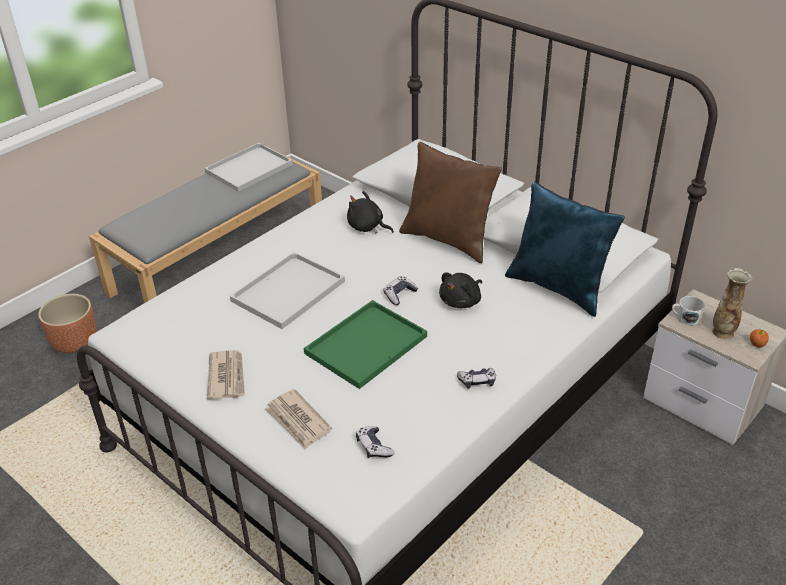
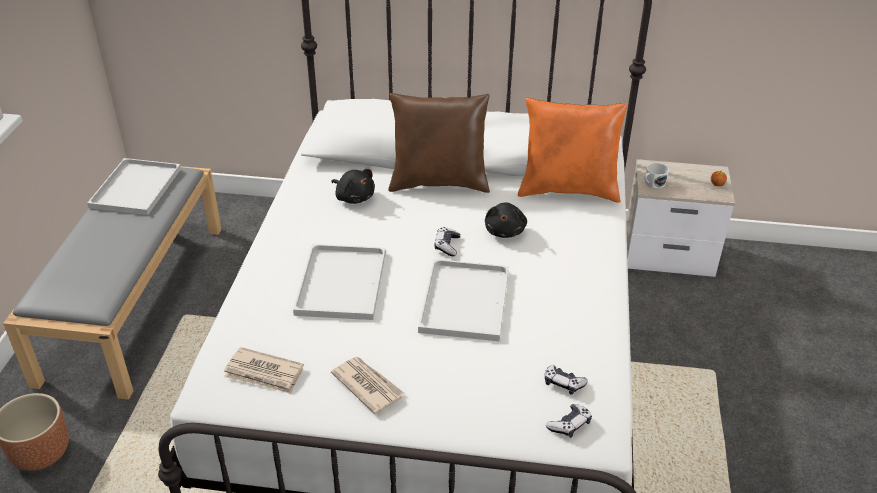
camera: 35 degrees left, 0 degrees up
newspaper [265,389,332,449] -> newspaper moved to [224,347,304,394]
green tray [304,300,427,389] -> white tray [418,259,509,341]
black plush toy [347,191,394,233] -> black plush toy turned 135 degrees counterclockwise [331,169,375,204]
game controller [457,368,496,389] -> game controller moved to [546,404,592,438]
blue pillow [505,182,625,317] -> orange pillow [518,98,628,203]
vase [712,268,752,339] -> none

